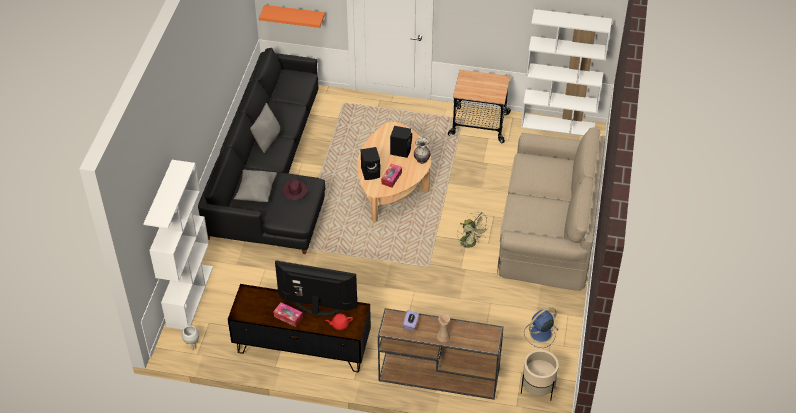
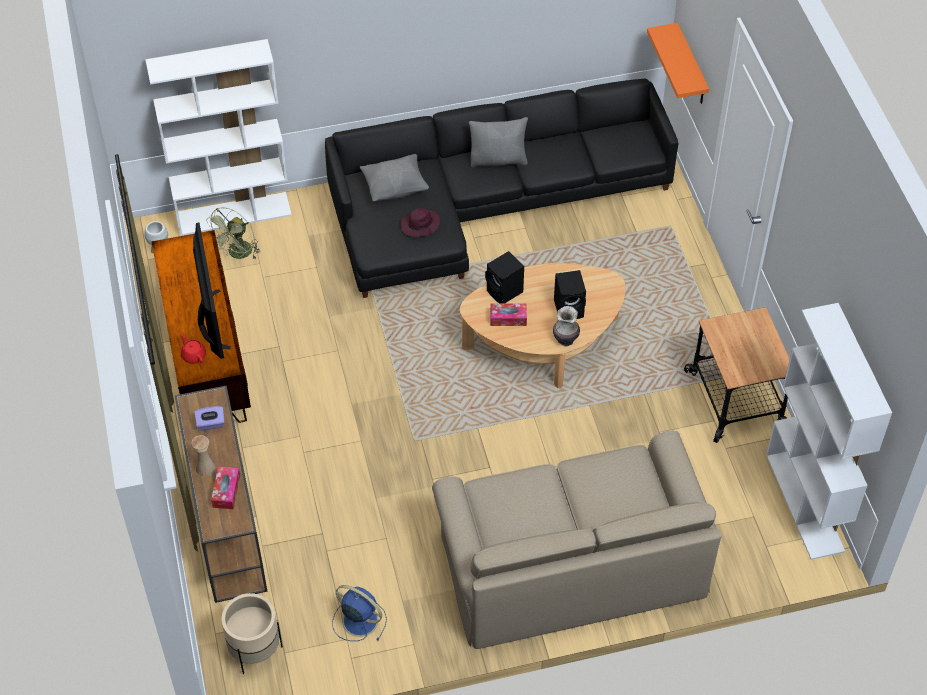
camera: 65 degrees right, 5 degrees up
tissue box [273,302,303,327] -> tissue box moved to [211,467,240,509]
green fan [457,212,490,252] -> green fan moved to [206,207,260,259]

